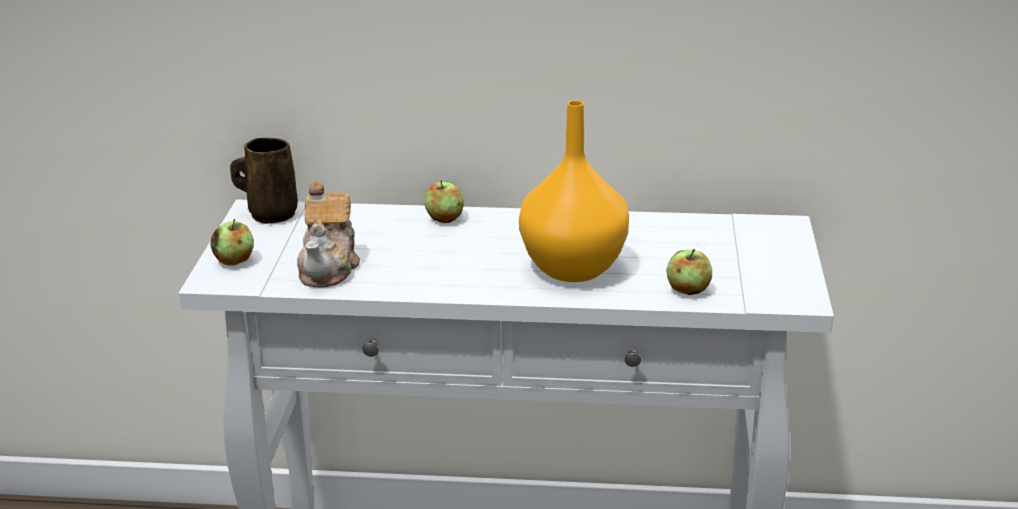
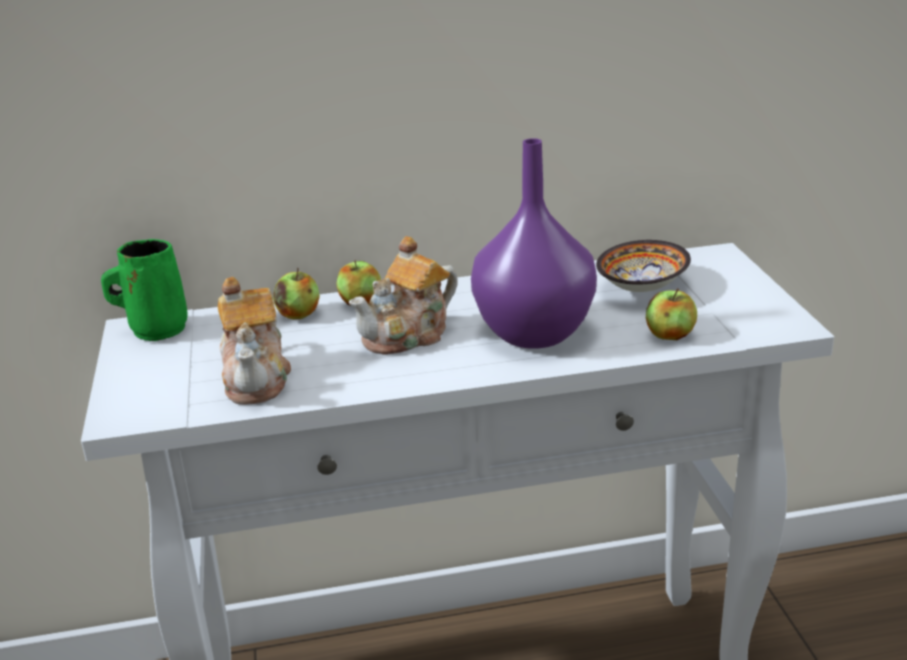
camera: 15 degrees left, 0 degrees up
apple [210,219,254,266] -> apple moved to [273,268,320,320]
brown mug [230,138,298,224] -> green mug [101,239,187,341]
orange vase [519,100,629,282] -> purple vase [471,138,597,348]
none -> teapot [349,236,458,355]
none -> bowl [596,240,691,292]

